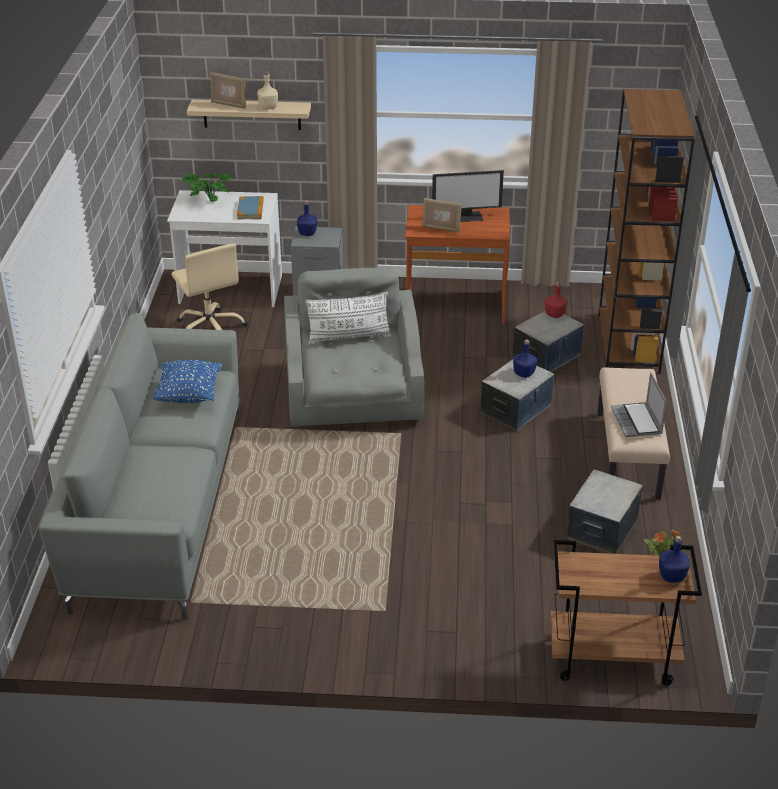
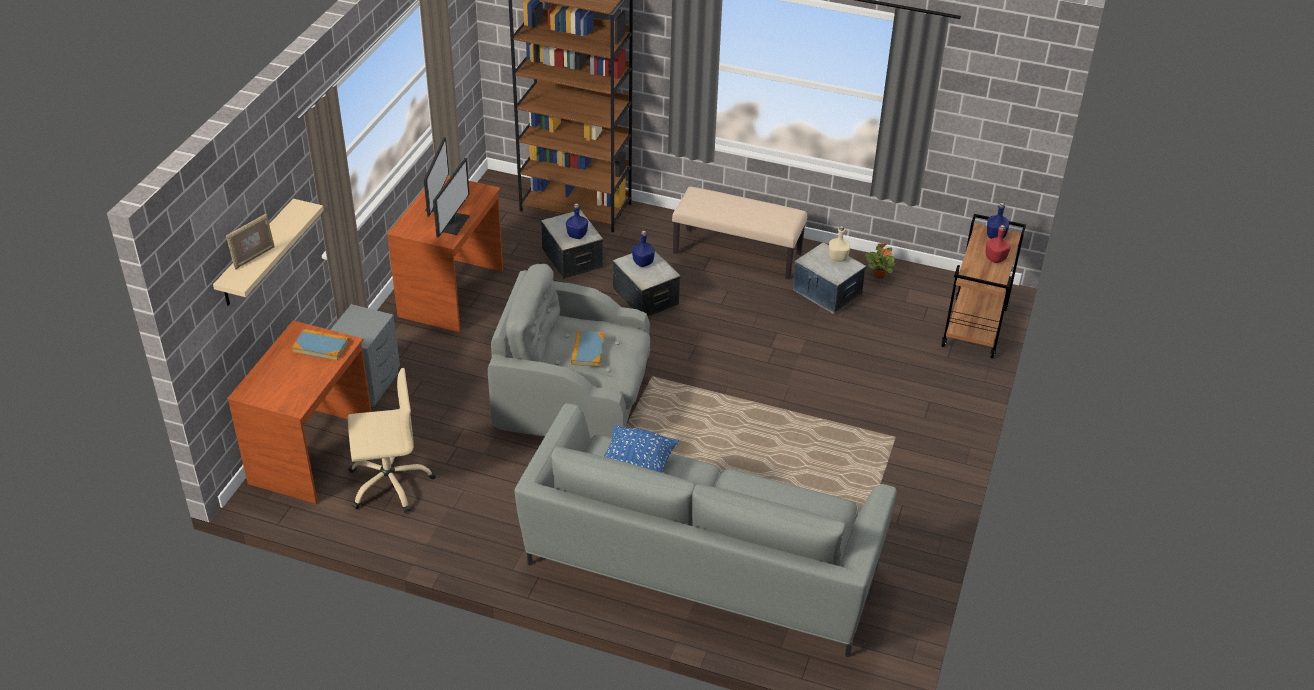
camera: 75 degrees left, 5 degrees up
white desk [167,190,282,307] -> brown desk [227,321,372,504]
potted plant [182,173,232,202] -> none
beige bottle [257,71,278,110] -> beige bottle moved to [829,226,850,262]
blue bottle [297,201,317,236] -> blue bottle moved to [566,203,588,239]
white pillow [305,292,391,345] -> none
picture frame [422,198,462,233] -> monitor [433,158,470,238]
red bottle [545,282,567,318] -> red bottle moved to [986,225,1011,263]
laptop [611,372,667,437] -> none
none -> book [571,331,605,367]

